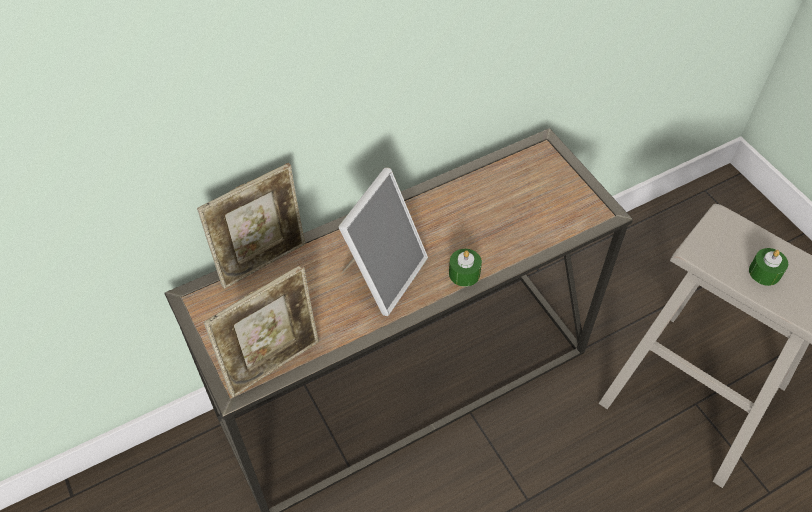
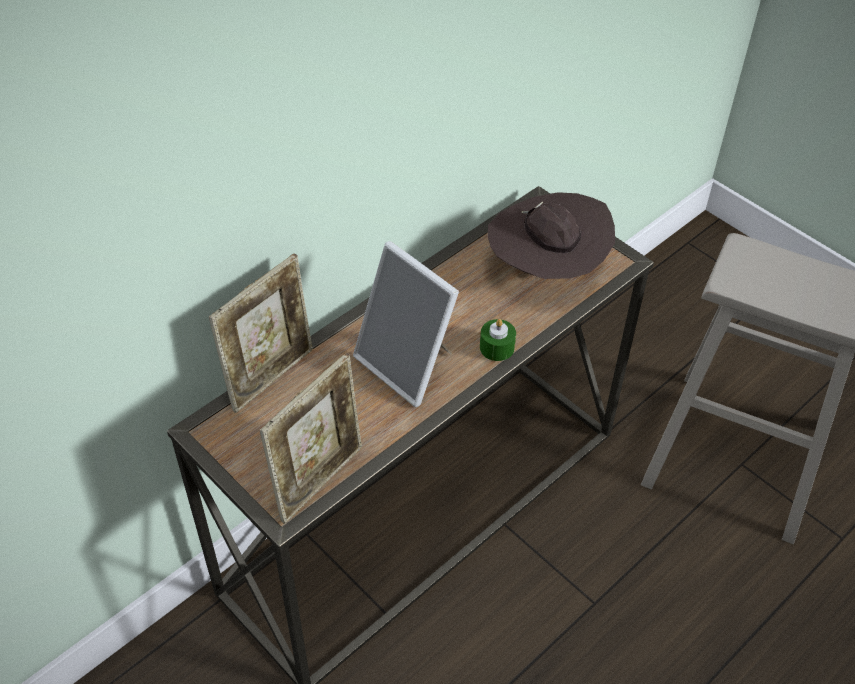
camera: 15 degrees left, 5 degrees down
picture frame [338,167,428,316] -> picture frame turned 120 degrees clockwise [353,241,459,407]
green candle [749,248,788,286] -> none
none -> brown hat [488,192,615,279]

